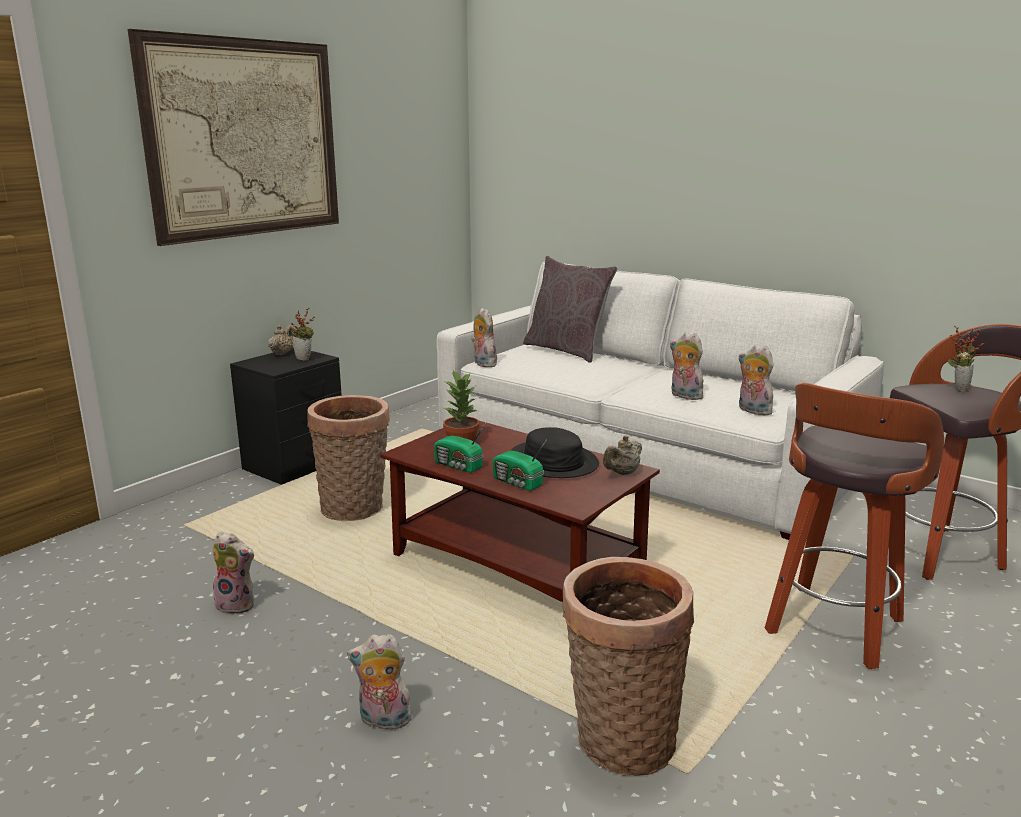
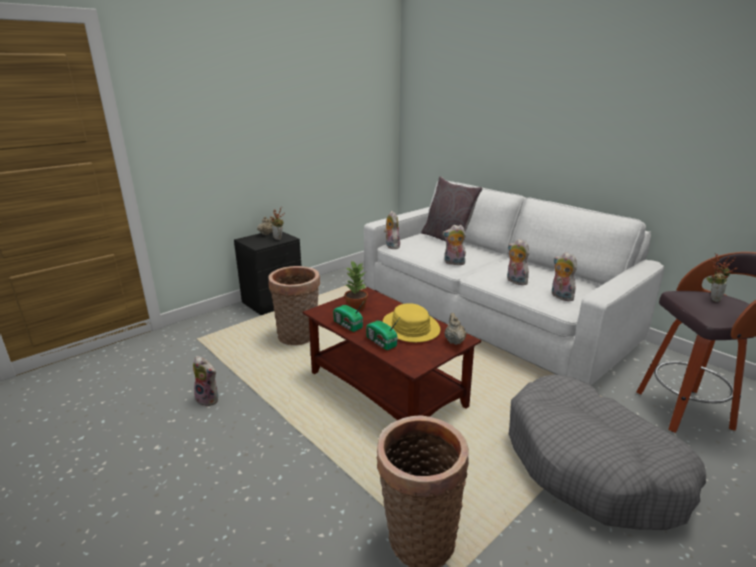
camera: 10 degrees right, 5 degrees up
picture [128,29,339,246] -> none
plush toy [347,634,414,730] -> plush toy moved to [443,225,466,265]
black hat [511,427,599,478] -> yellow hat [383,303,440,342]
beige teapot [603,435,642,475] -> beige teapot turned 120 degrees clockwise [444,313,467,345]
stool [765,383,944,669] -> grey dog bed [509,375,706,530]

